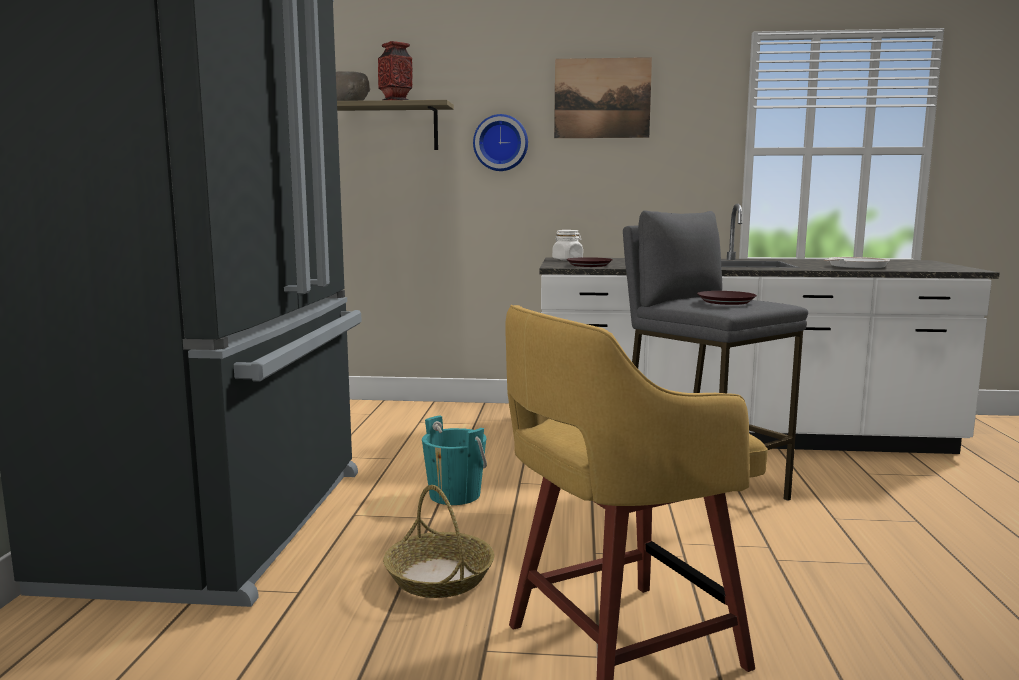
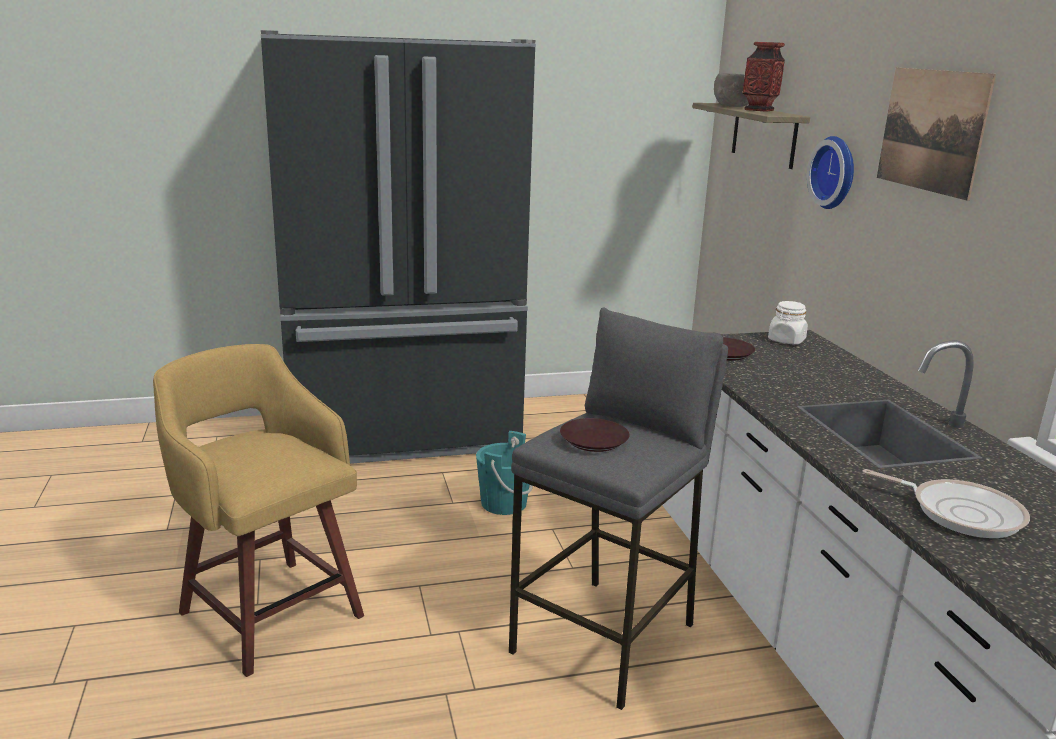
camera: 70 degrees right, 10 degrees up
basket [383,485,495,598] -> none

